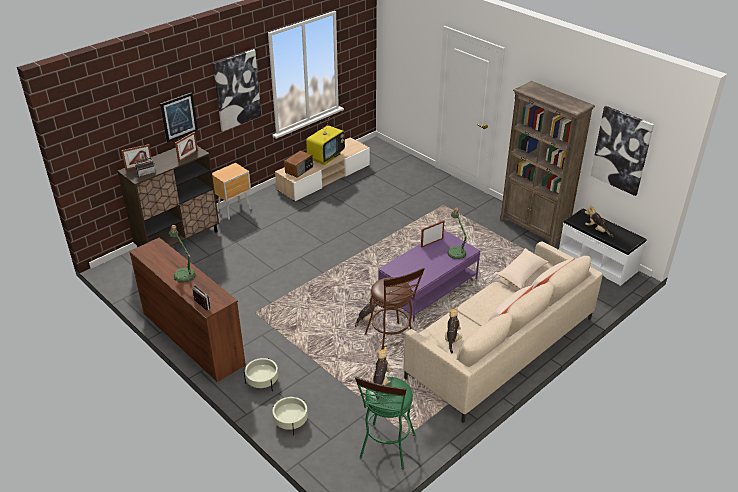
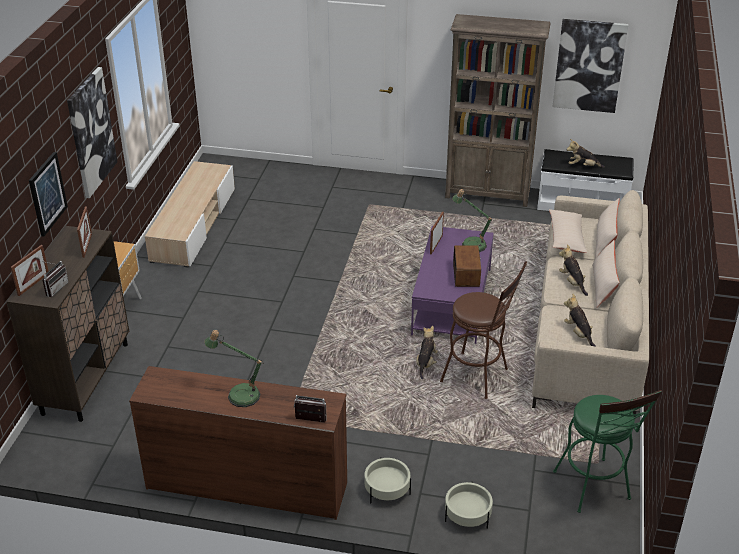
camera: 35 degrees left, 0 degrees up
radio [284,151,313,178] -> radio moved to [453,245,481,287]
television [306,119,345,165] -> none
plush toy [371,347,391,399] -> plush toy moved to [559,244,588,296]

